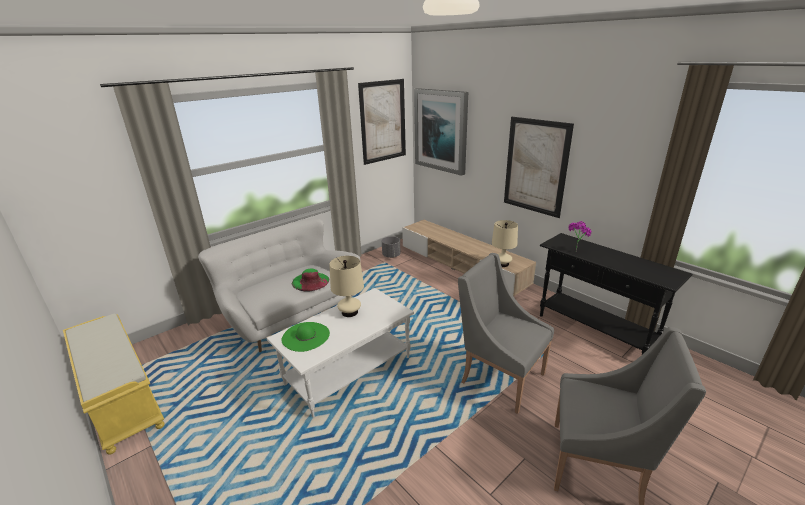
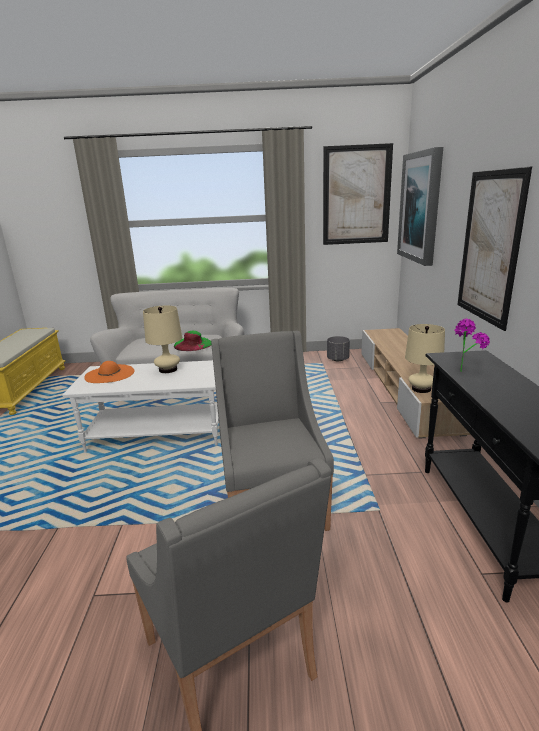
camera: 40 degrees right, 5 degrees down
green hat [281,322,330,352] -> orange hat [84,361,135,383]

